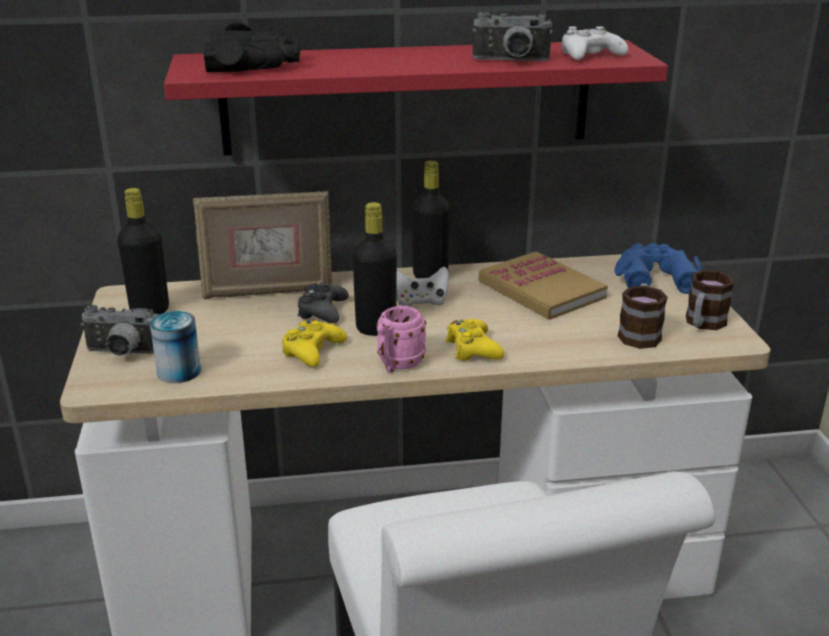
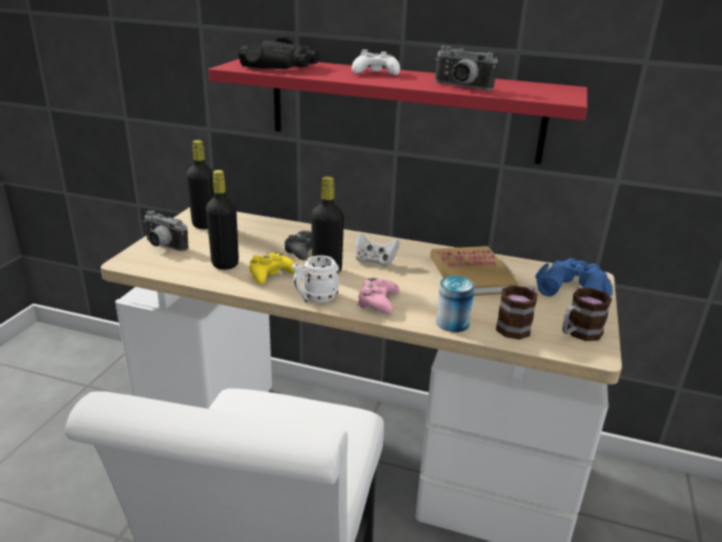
camera: 25 degrees right, 0 degrees up
can [150,311,201,383] -> can moved to [436,276,475,332]
picture frame [193,190,332,299] -> none
pink mug [376,306,426,373] -> white mug [292,255,340,303]
black bottle [412,161,450,279] -> black bottle moved to [206,170,239,270]
yellow game controller [446,319,504,361] -> pink game controller [357,278,400,314]
white game controller [562,26,628,60] -> white game controller moved to [352,50,400,75]

